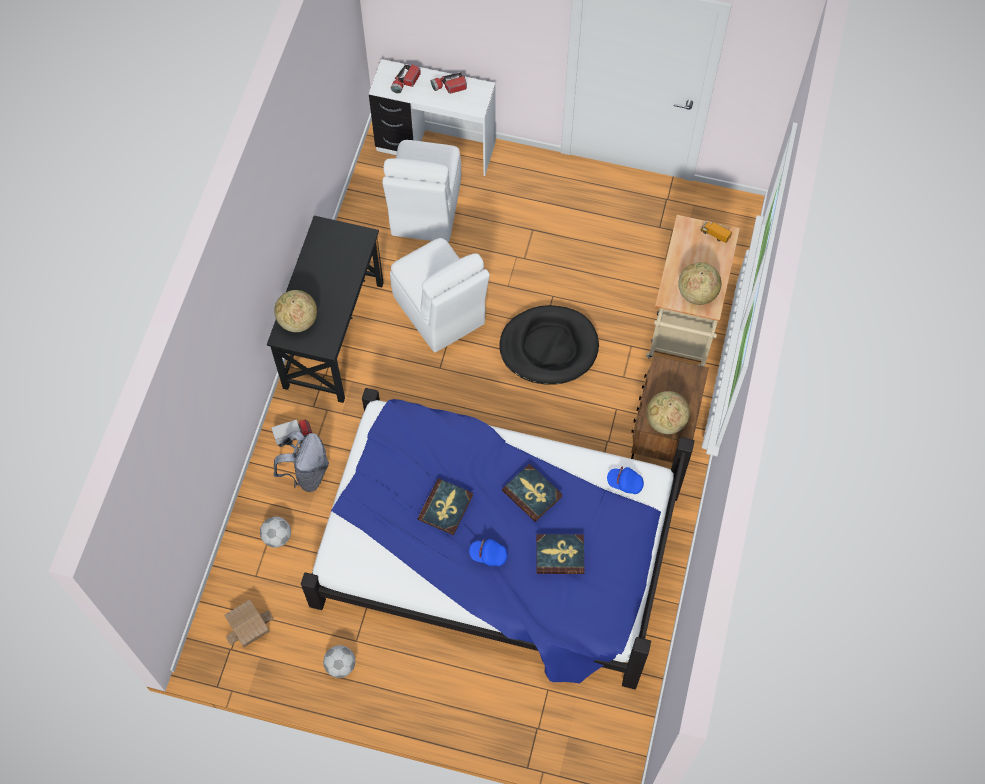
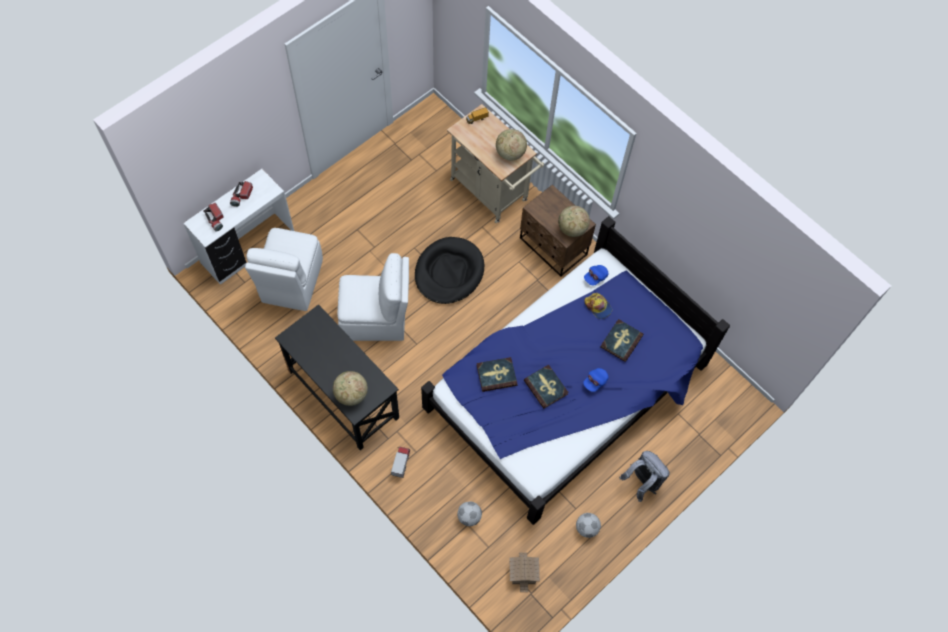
camera: 60 degrees left, 0 degrees up
grey backpack [273,431,329,492] -> grey backpack moved to [619,451,669,502]
white chair [382,140,461,242] -> white chair turned 60 degrees clockwise [245,228,323,311]
book [502,464,563,522] -> book moved to [477,357,517,392]
none -> cap [584,293,612,319]

